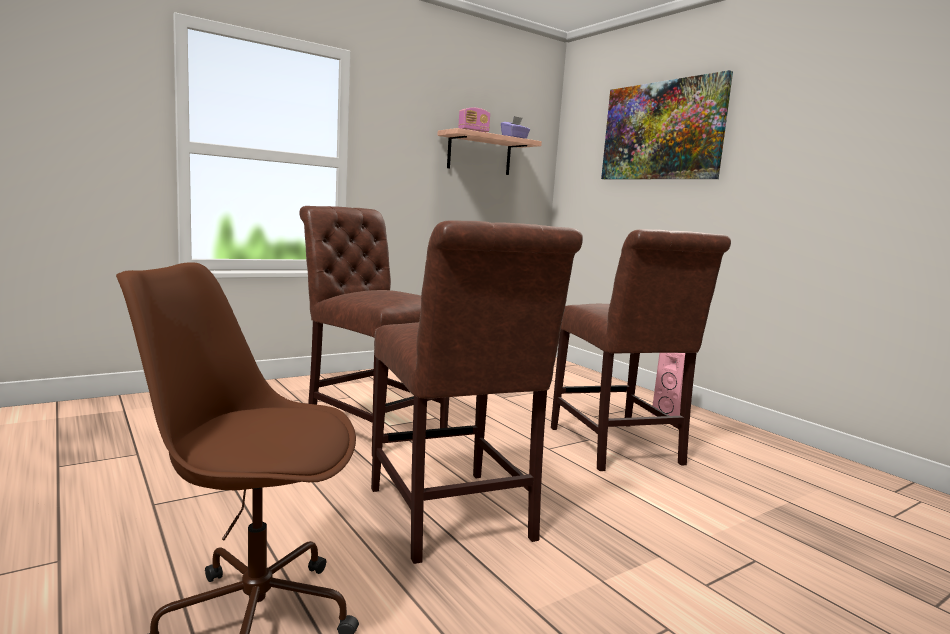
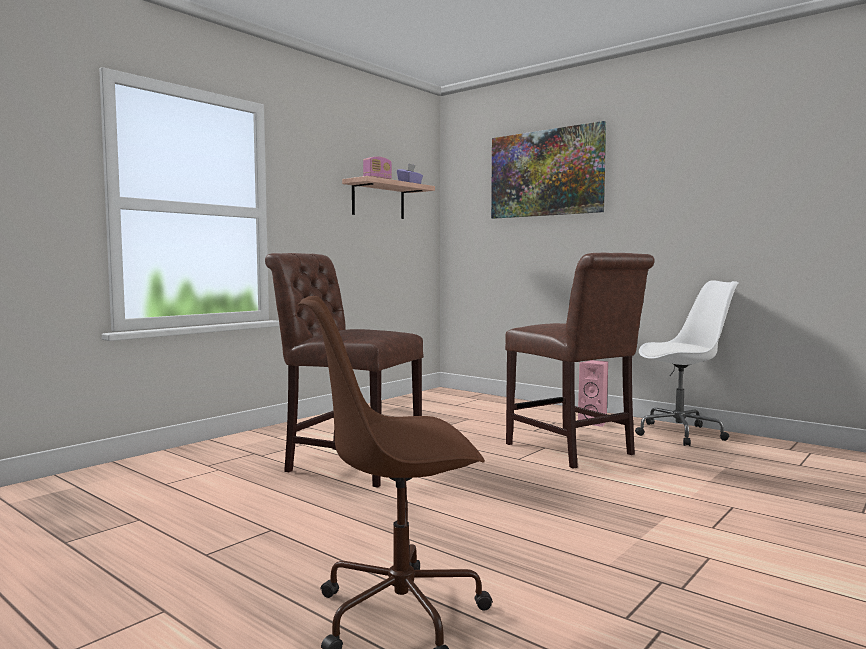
camera: 15 degrees left, 5 degrees down
brown chair [371,220,583,564] -> none
none -> white office chair [635,280,739,446]

